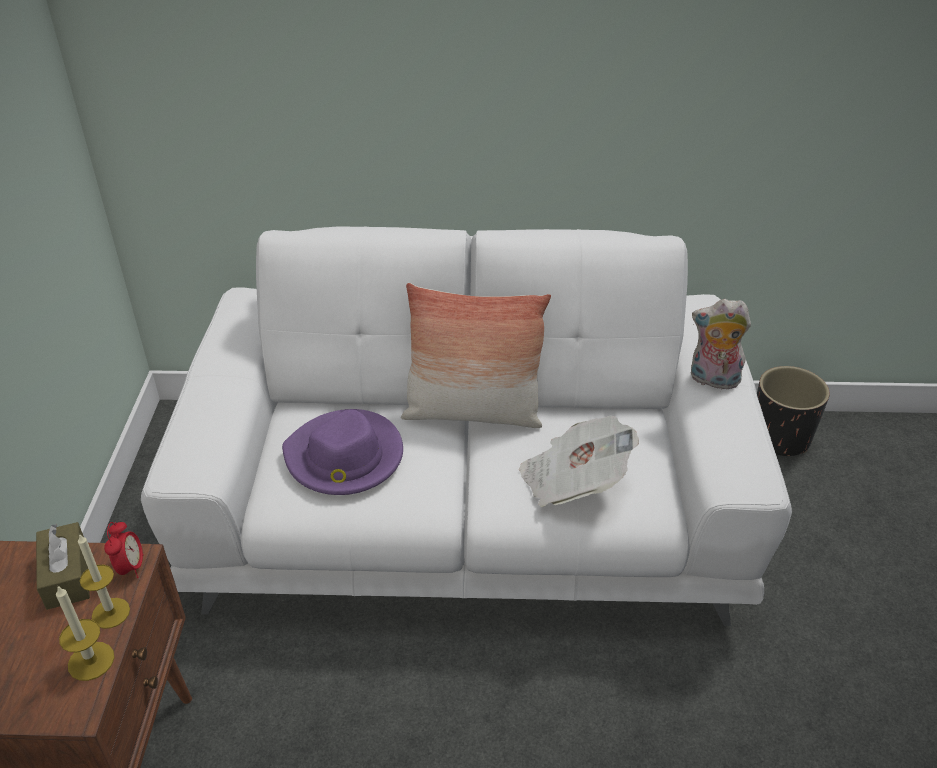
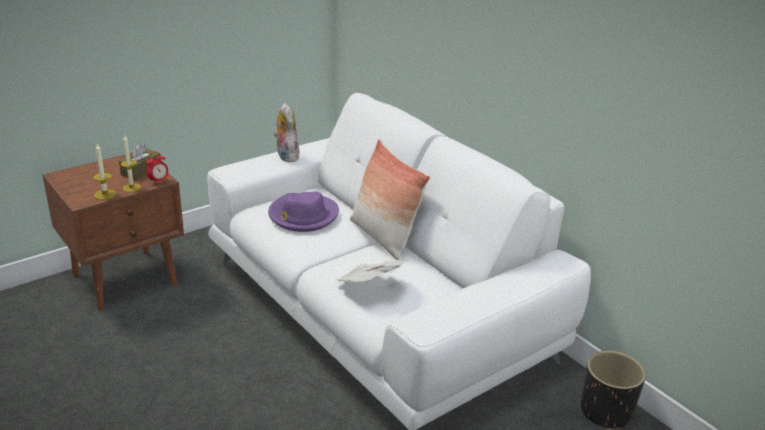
camera: 50 degrees right, 10 degrees down
plush toy [691,299,751,389] -> plush toy moved to [273,103,299,162]

